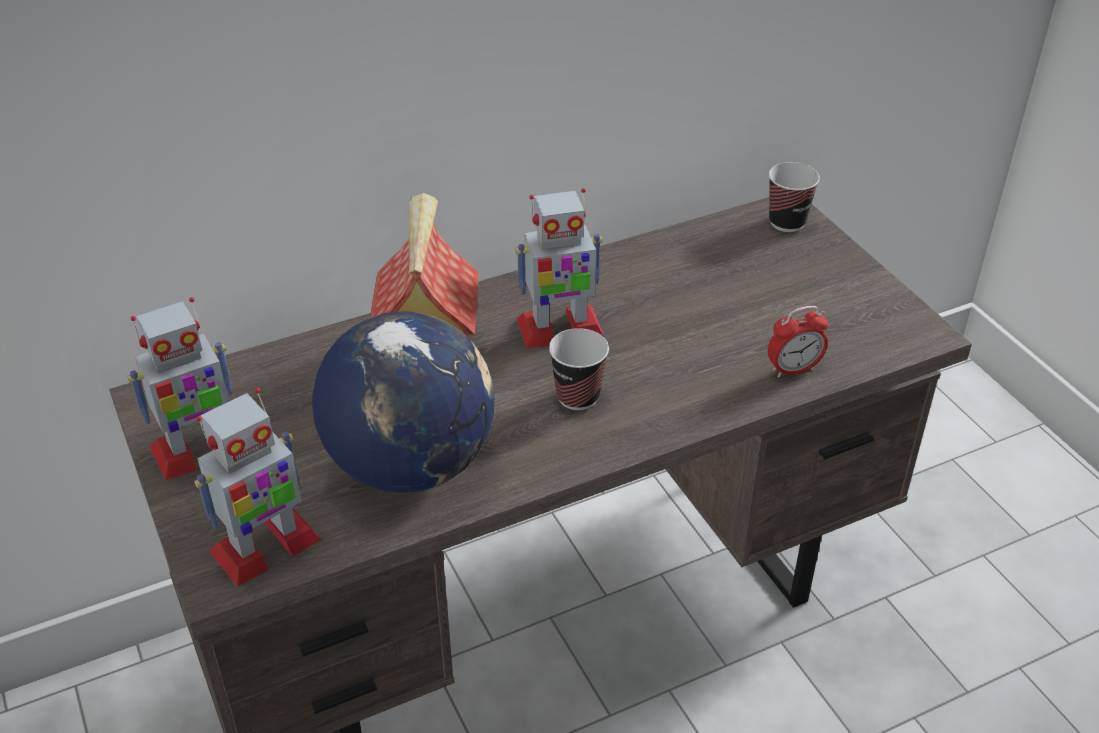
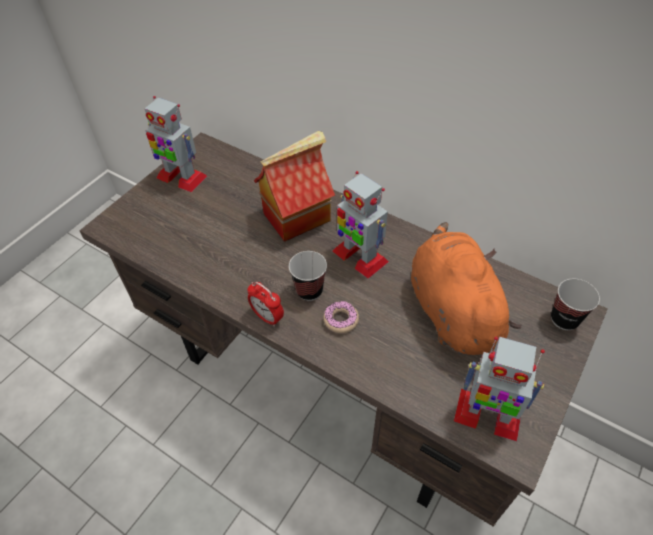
camera: 60 degrees right, 10 degrees up
toy robot [194,388,322,587] -> toy robot moved to [454,336,545,441]
globe [312,311,494,493] -> none
alarm clock [768,306,828,378] -> alarm clock moved to [247,282,284,327]
none -> donut [323,301,359,333]
none -> orange plush toy [411,222,522,355]

